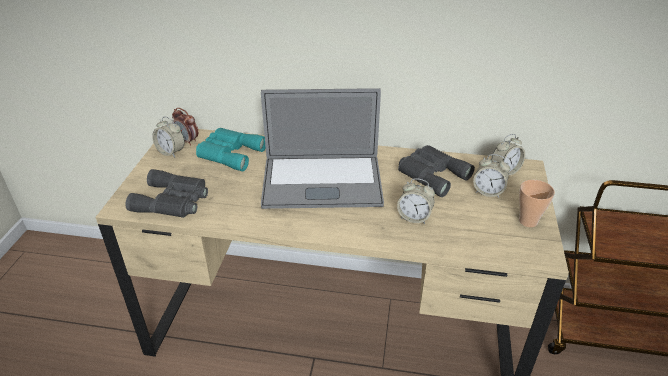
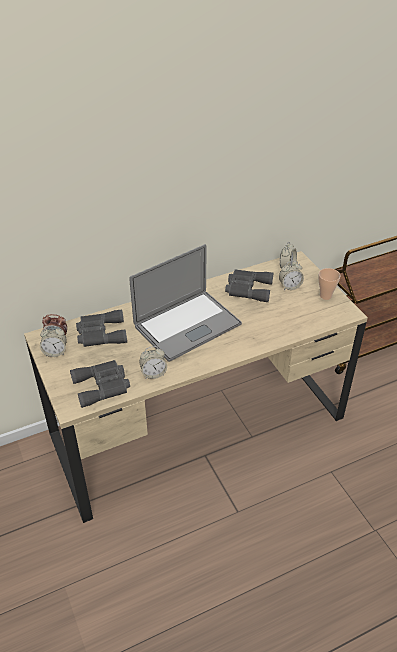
camera: 35 degrees left, 5 degrees up
turquoise binoculars [196,128,266,171] -> grey binoculars [76,309,127,347]
alarm clock [397,179,435,224] -> alarm clock moved to [139,346,167,379]

